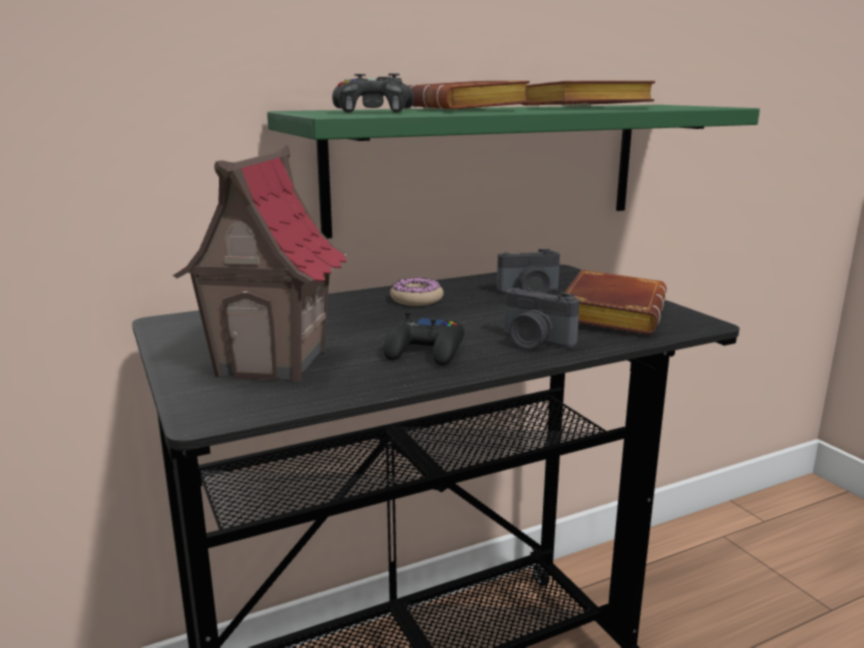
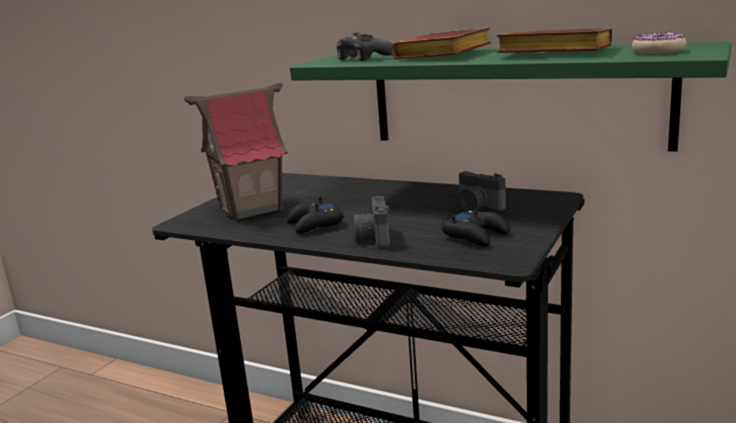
camera: 55 degrees right, 0 degrees up
donut [390,277,444,306] -> donut moved to [632,32,687,54]
brown book [565,270,667,335] -> black game controller [442,210,510,246]

